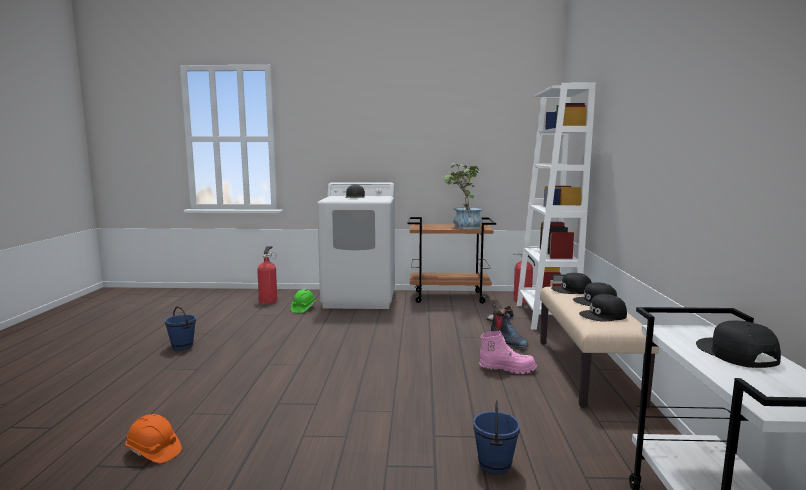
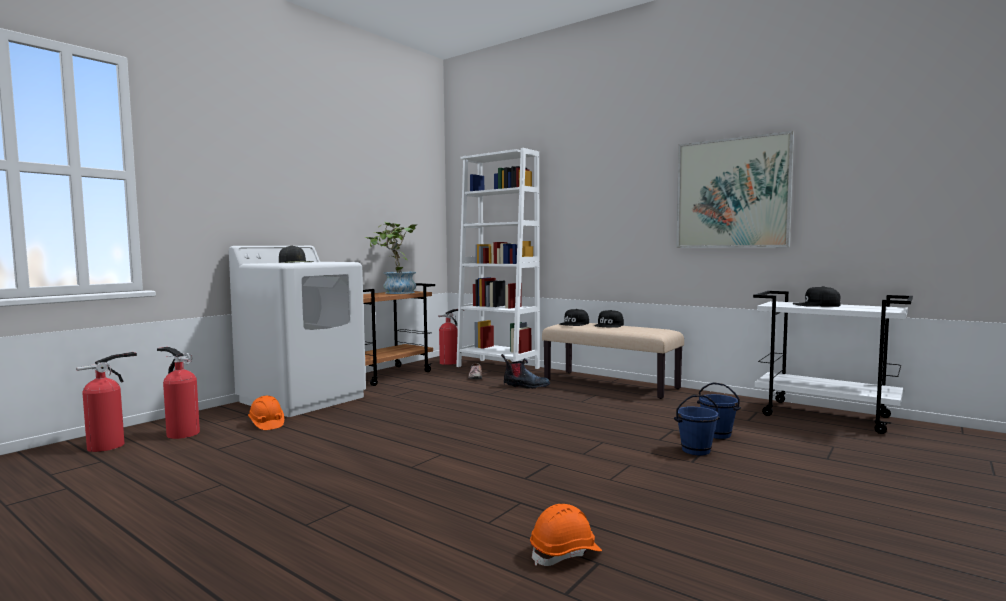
camera: 55 degrees left, 5 degrees down
blue bucket [165,306,196,350] -> blue bucket moved to [674,395,720,456]
green hard hat [291,289,315,313] -> orange hard hat [248,396,284,430]
pink boot [479,331,537,374] -> none
black cap [579,294,627,322] -> none
none -> fire extinguisher [76,352,137,452]
none -> picture [677,131,794,248]

